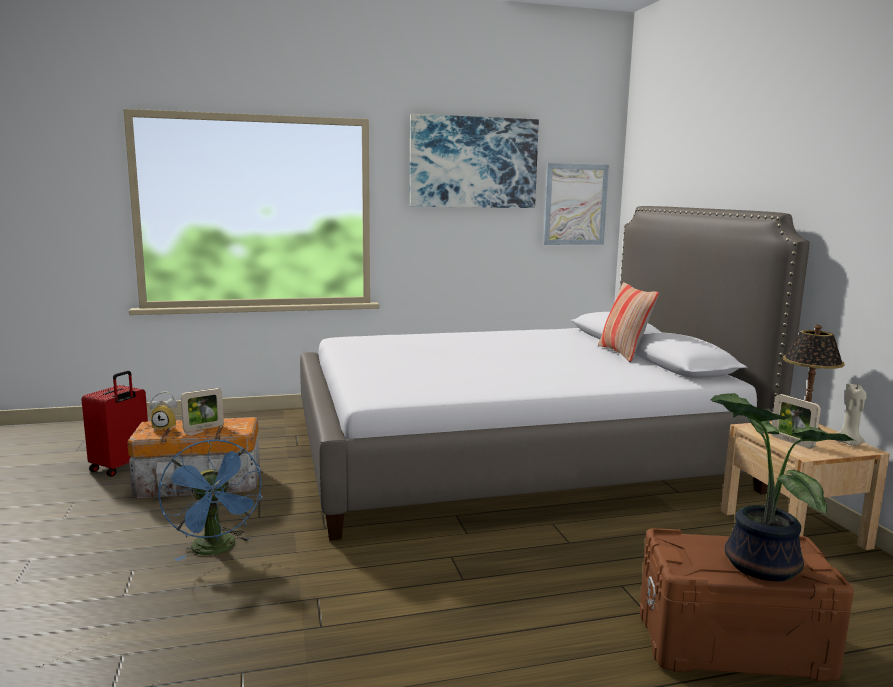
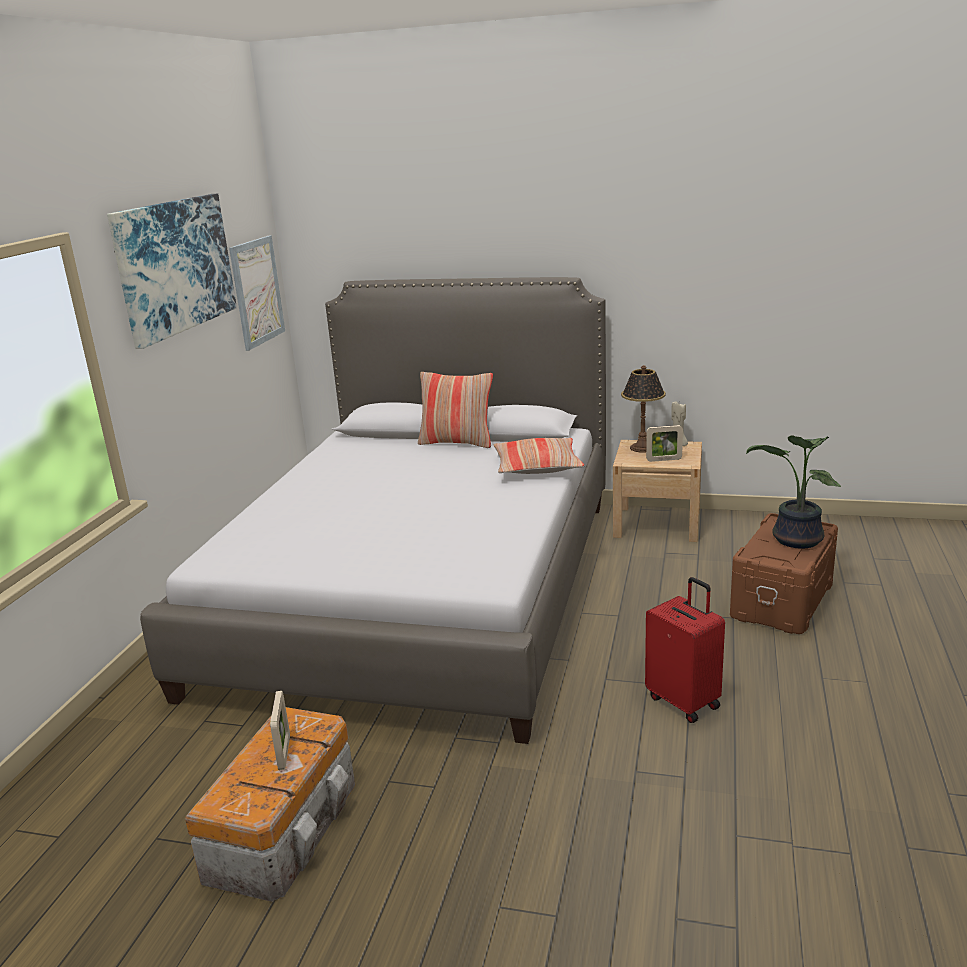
camera: 60 degrees left, 10 degrees up
red suitcase [81,371,148,477] -> red suitcase moved to [645,577,725,723]
alarm clock [150,391,177,430] -> none
blue fan [158,439,263,561] -> none
none -> pillow [494,438,585,474]

